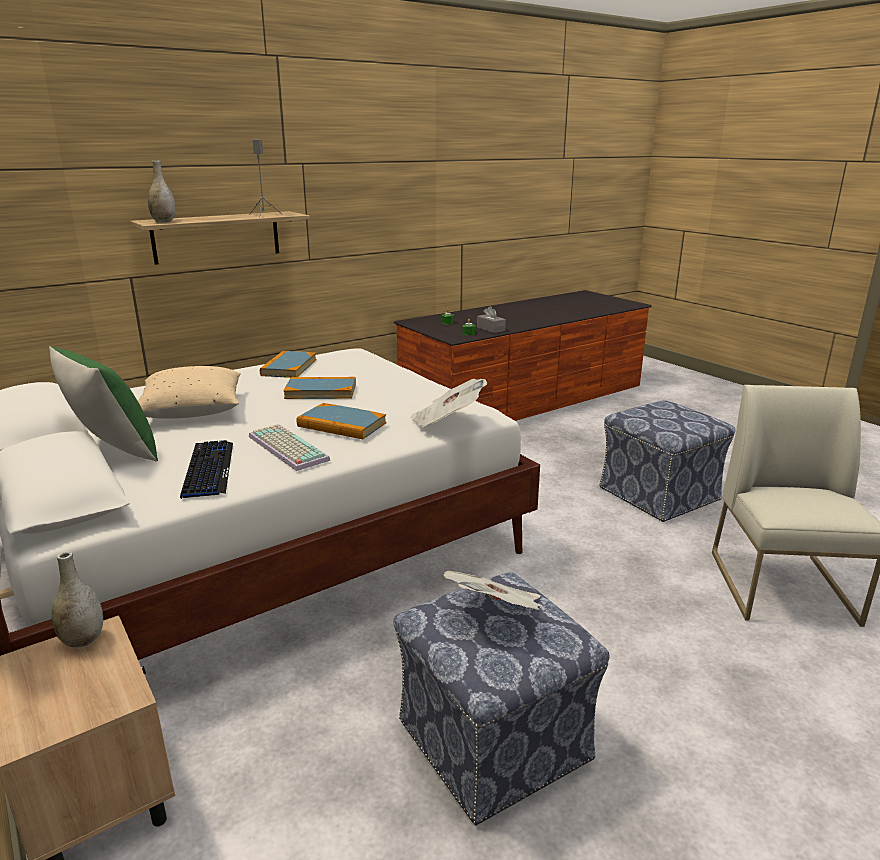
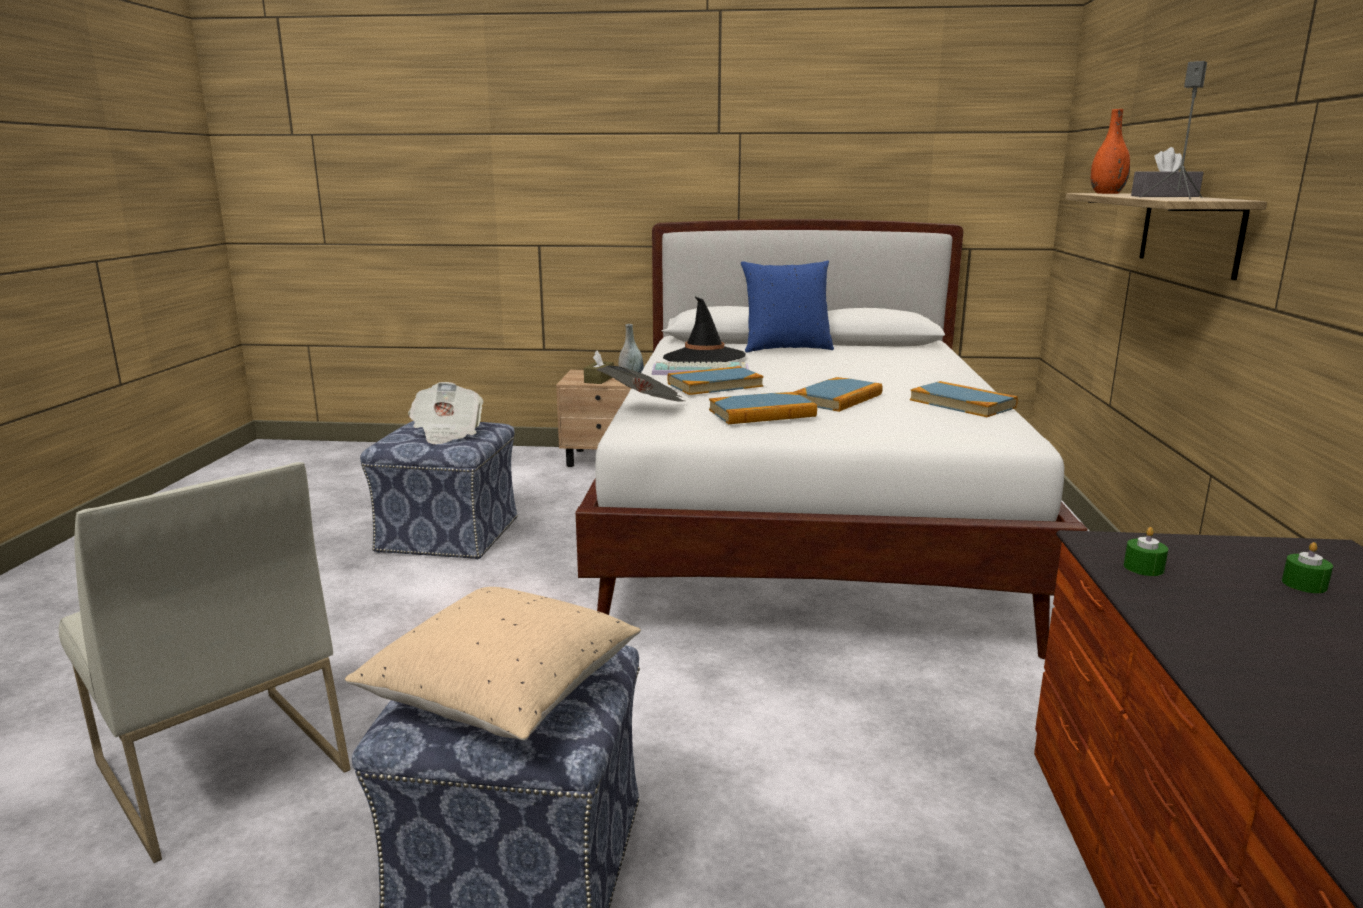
camera: 130 degrees right, 5 degrees down
green pillow [49,346,158,461] -> blue pillow [741,260,834,353]
beige pillow [138,366,241,419] -> beige pillow moved to [345,587,641,740]
grey vase [148,161,176,222] -> orange vase [1091,109,1130,194]
keyboard [180,440,233,499] -> black hat [663,297,746,363]
grey tissue box [477,306,506,333] -> grey tissue box moved to [1131,147,1204,197]
none -> brown tissue box [584,351,614,384]
none -> book [709,392,817,424]

